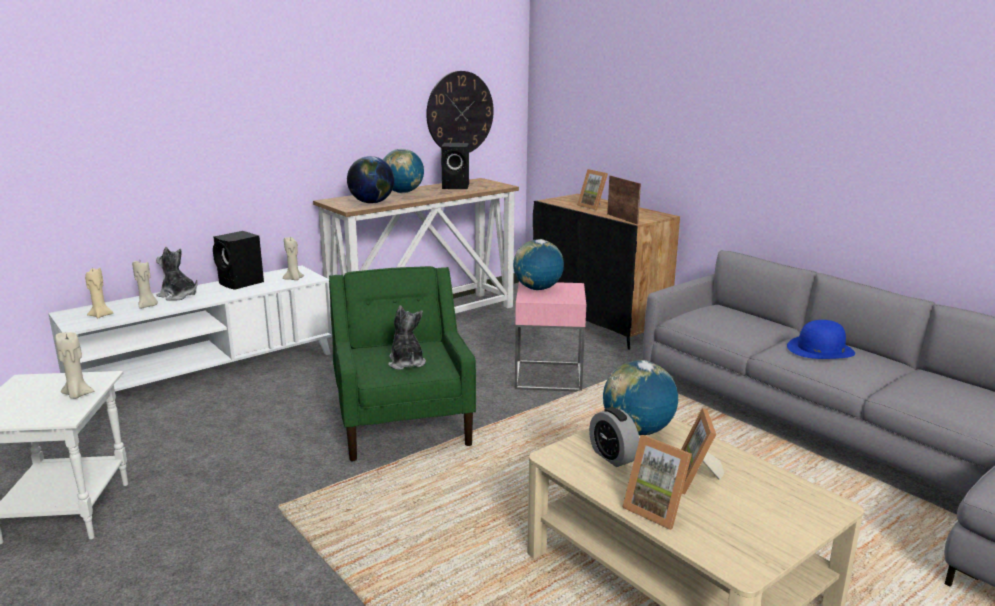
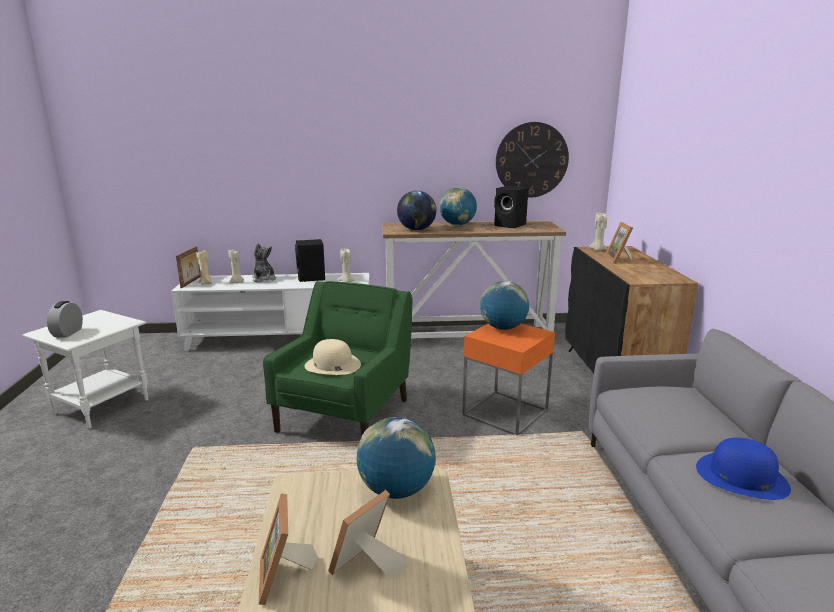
camera: 35 degrees right, 0 degrees up
beige candle [55,332,94,399] -> beige candle moved to [589,212,607,251]
plush toy [388,306,426,370] -> beige hat [304,339,361,375]
pink side table [515,281,586,391] -> orange side table [462,324,555,435]
alarm clock [589,407,639,467] -> alarm clock moved to [47,301,83,338]
picture frame [607,176,641,224] -> picture frame moved to [176,246,201,289]

